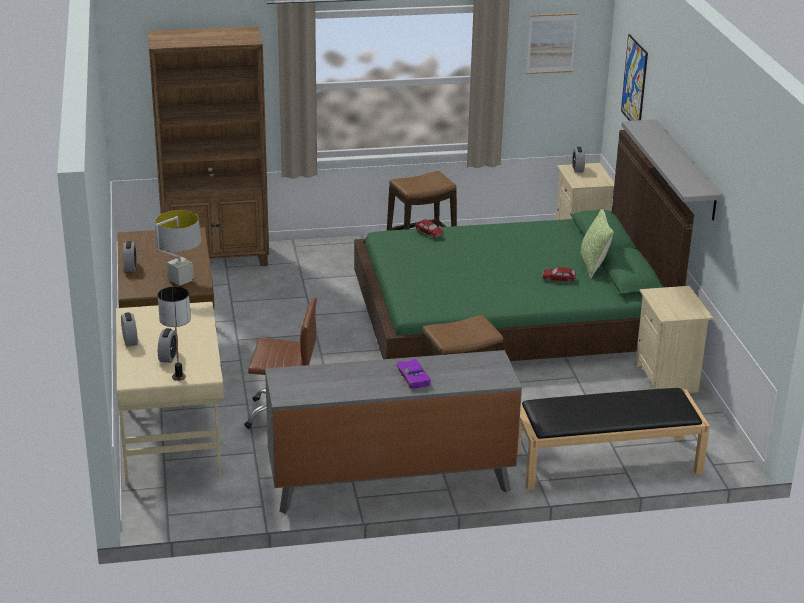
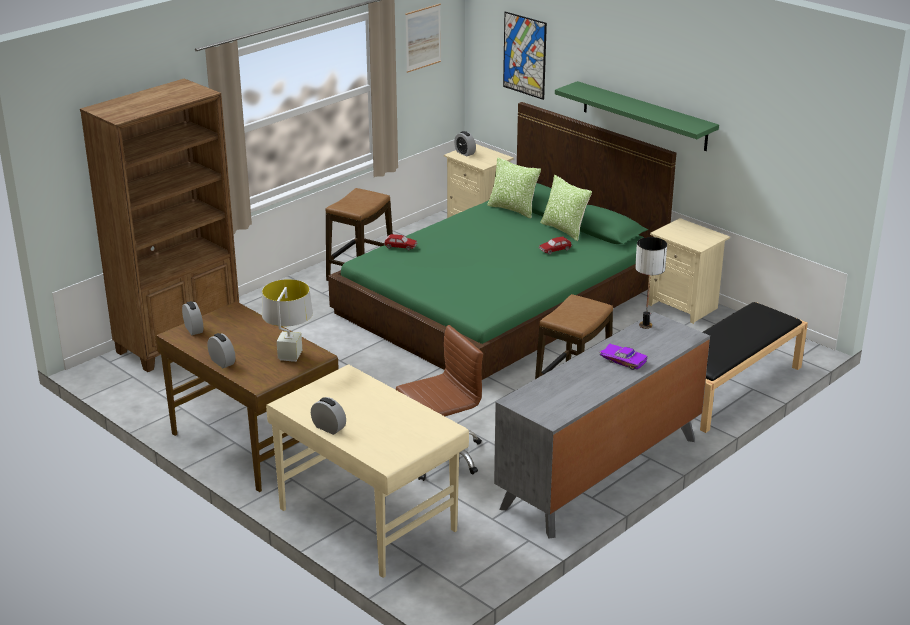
camera: 35 degrees left, 0 degrees up
table lamp [158,286,191,381] -> table lamp moved to [635,237,667,329]
alarm clock [158,328,178,363] -> alarm clock moved to [182,301,203,335]
grey shelf [622,119,723,220] -> green shelf [555,81,719,151]
none -> pillow [487,157,541,218]

